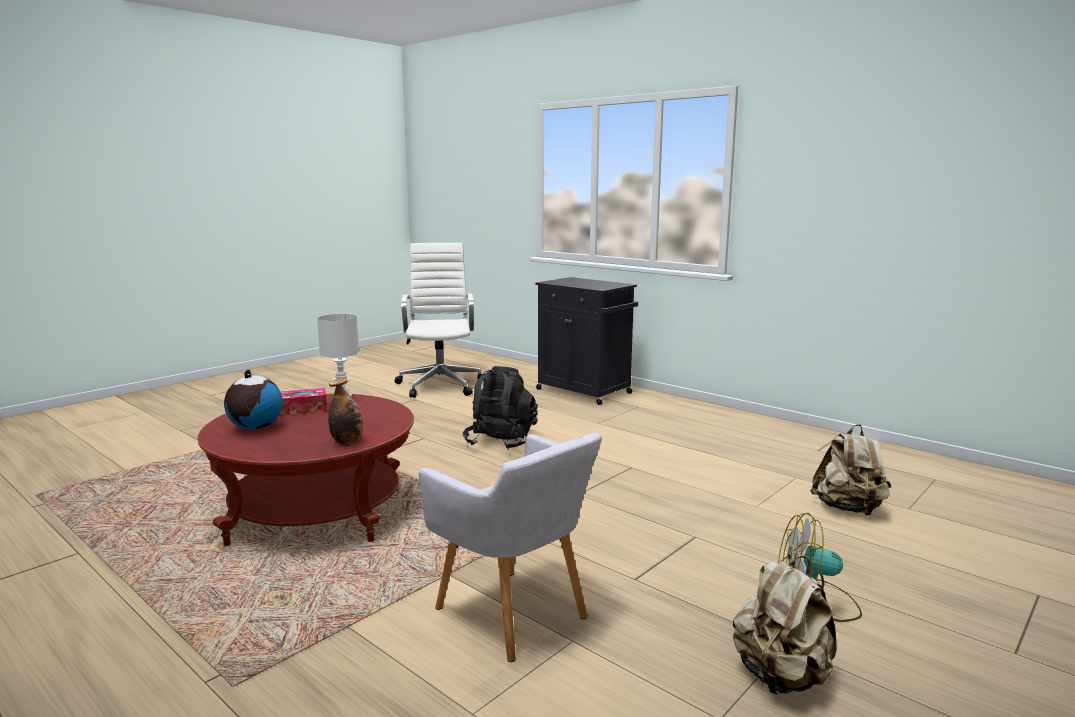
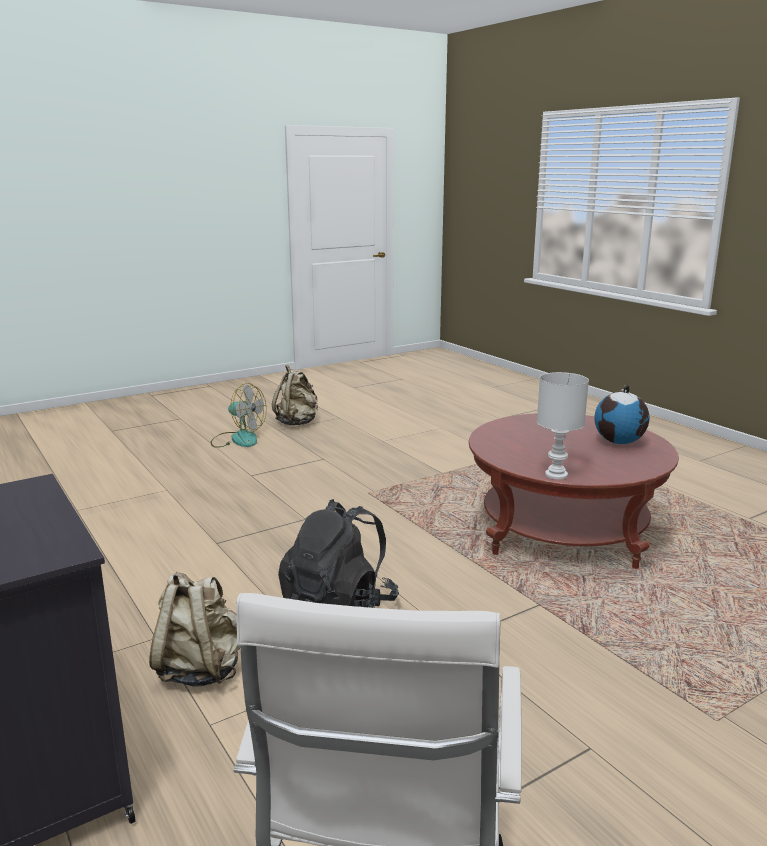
camera: 165 degrees left, 5 degrees up
tissue box [279,388,327,416] -> none
bottle [328,378,363,444] -> none
grey armchair [419,433,602,662] -> none
beige backpack [810,424,891,515] -> beige backpack moved to [149,572,241,687]

